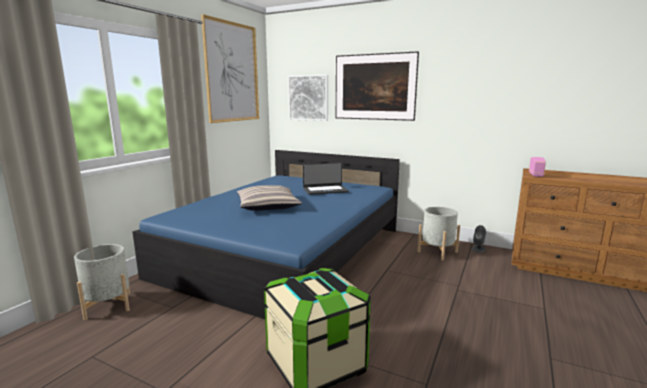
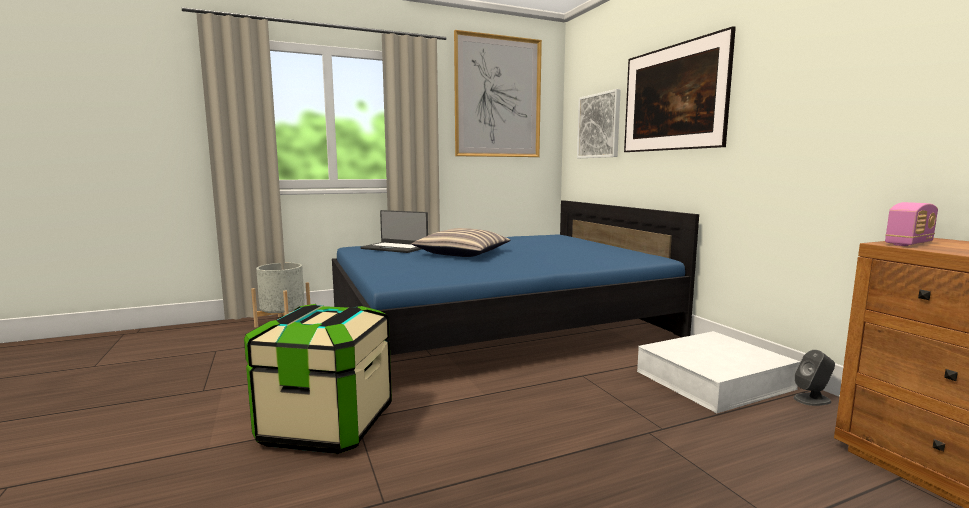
camera: 40 degrees right, 5 degrees down
laptop [303,162,349,195] -> laptop moved to [361,210,428,253]
grey planter [418,207,460,261] -> white storage box [637,331,800,413]

